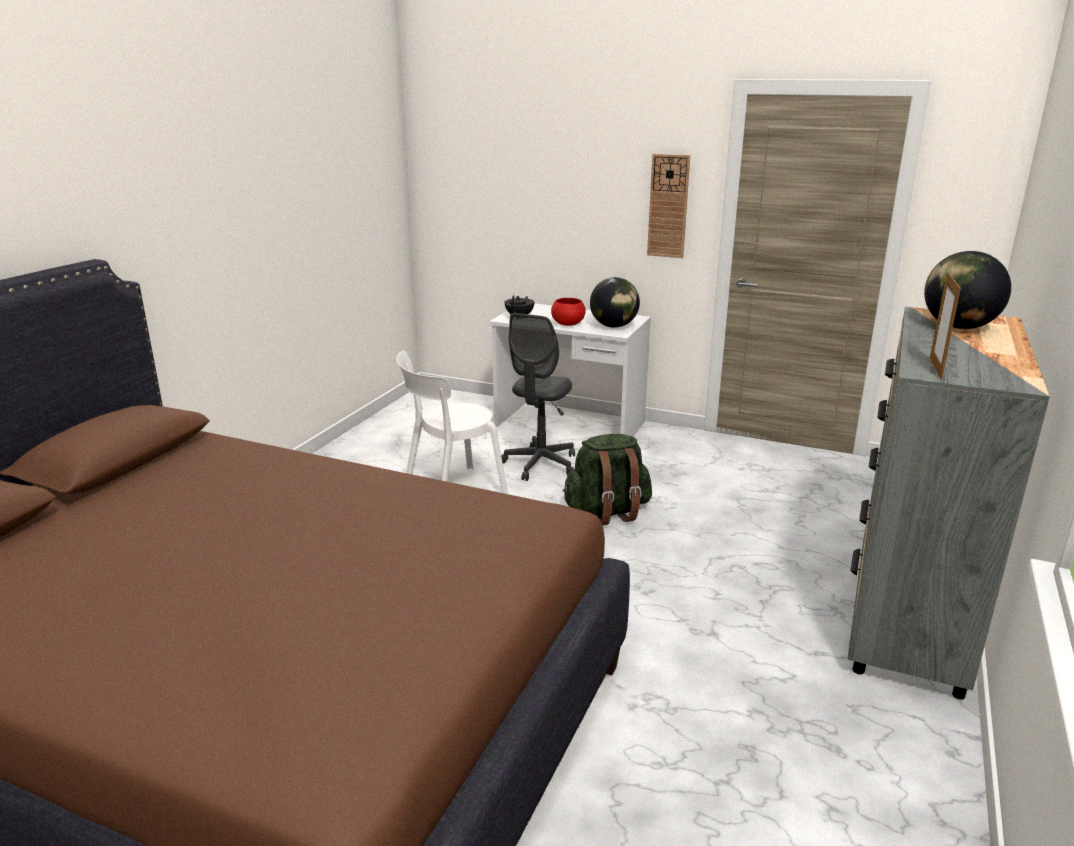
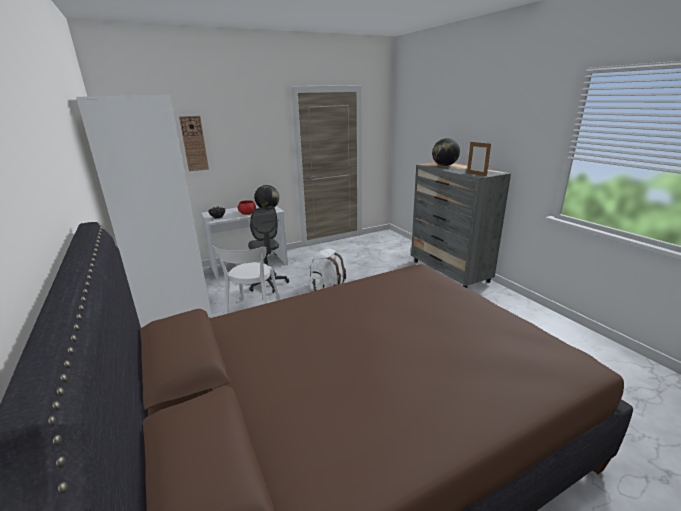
camera: 50 degrees left, 0 degrees up
green backpack [563,434,652,525] -> white backpack [310,249,346,291]
wall clock [647,154,690,258] -> wall clock moved to [179,116,209,171]
none -> white wardrobe [76,95,212,328]

